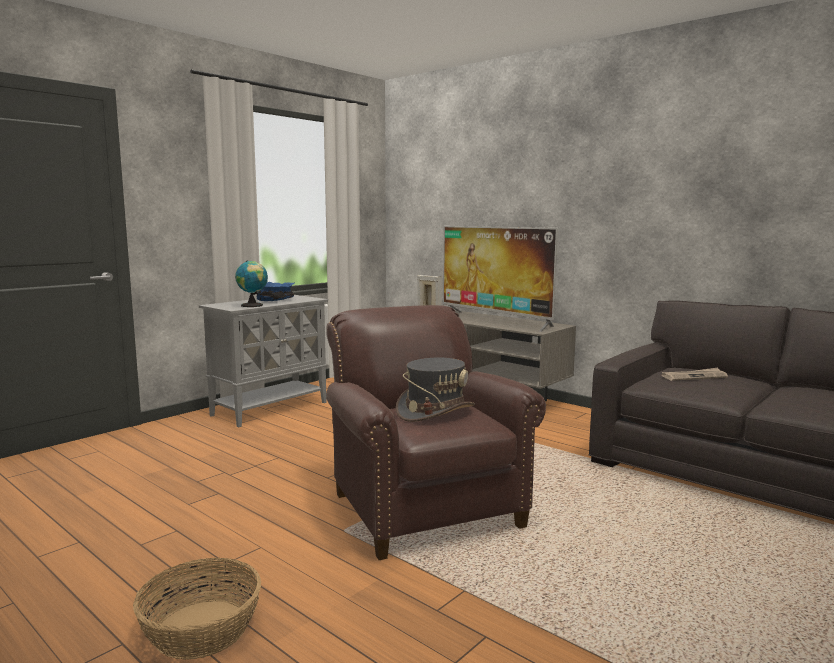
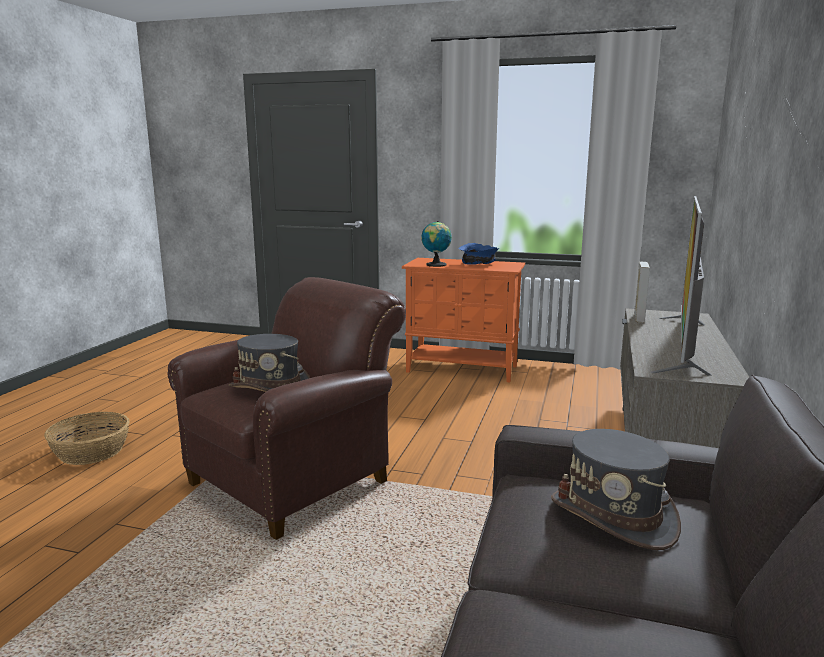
camera: 65 degrees right, 5 degrees up
grey cabinet [199,295,328,427] -> orange cabinet [402,258,525,383]
newspaper [662,367,728,381] -> grey hat [551,429,681,550]

